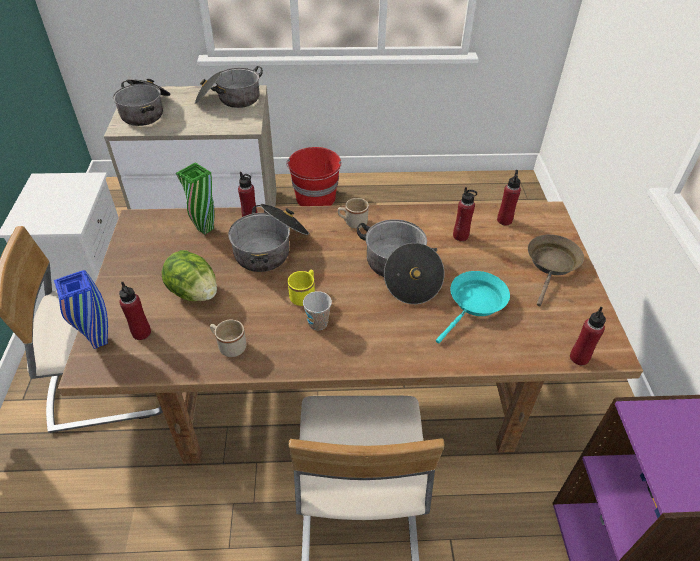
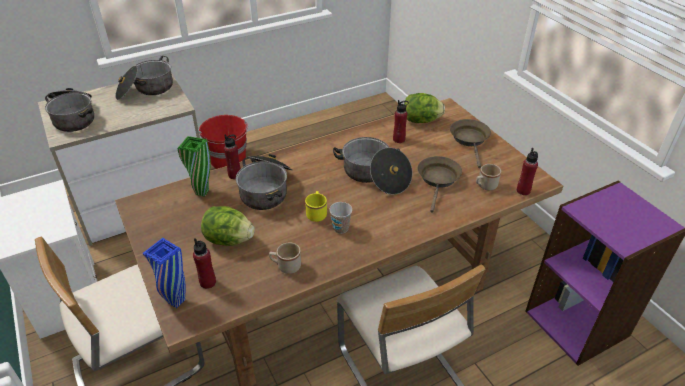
camera: 25 degrees left, 5 degrees down
beige mug [338,198,369,229] -> beige mug moved to [476,164,501,190]
turquoise frying pan [436,271,510,344] -> brown frying pan [417,156,462,212]
red bottle [497,170,521,225] -> lettuce [404,93,445,123]

